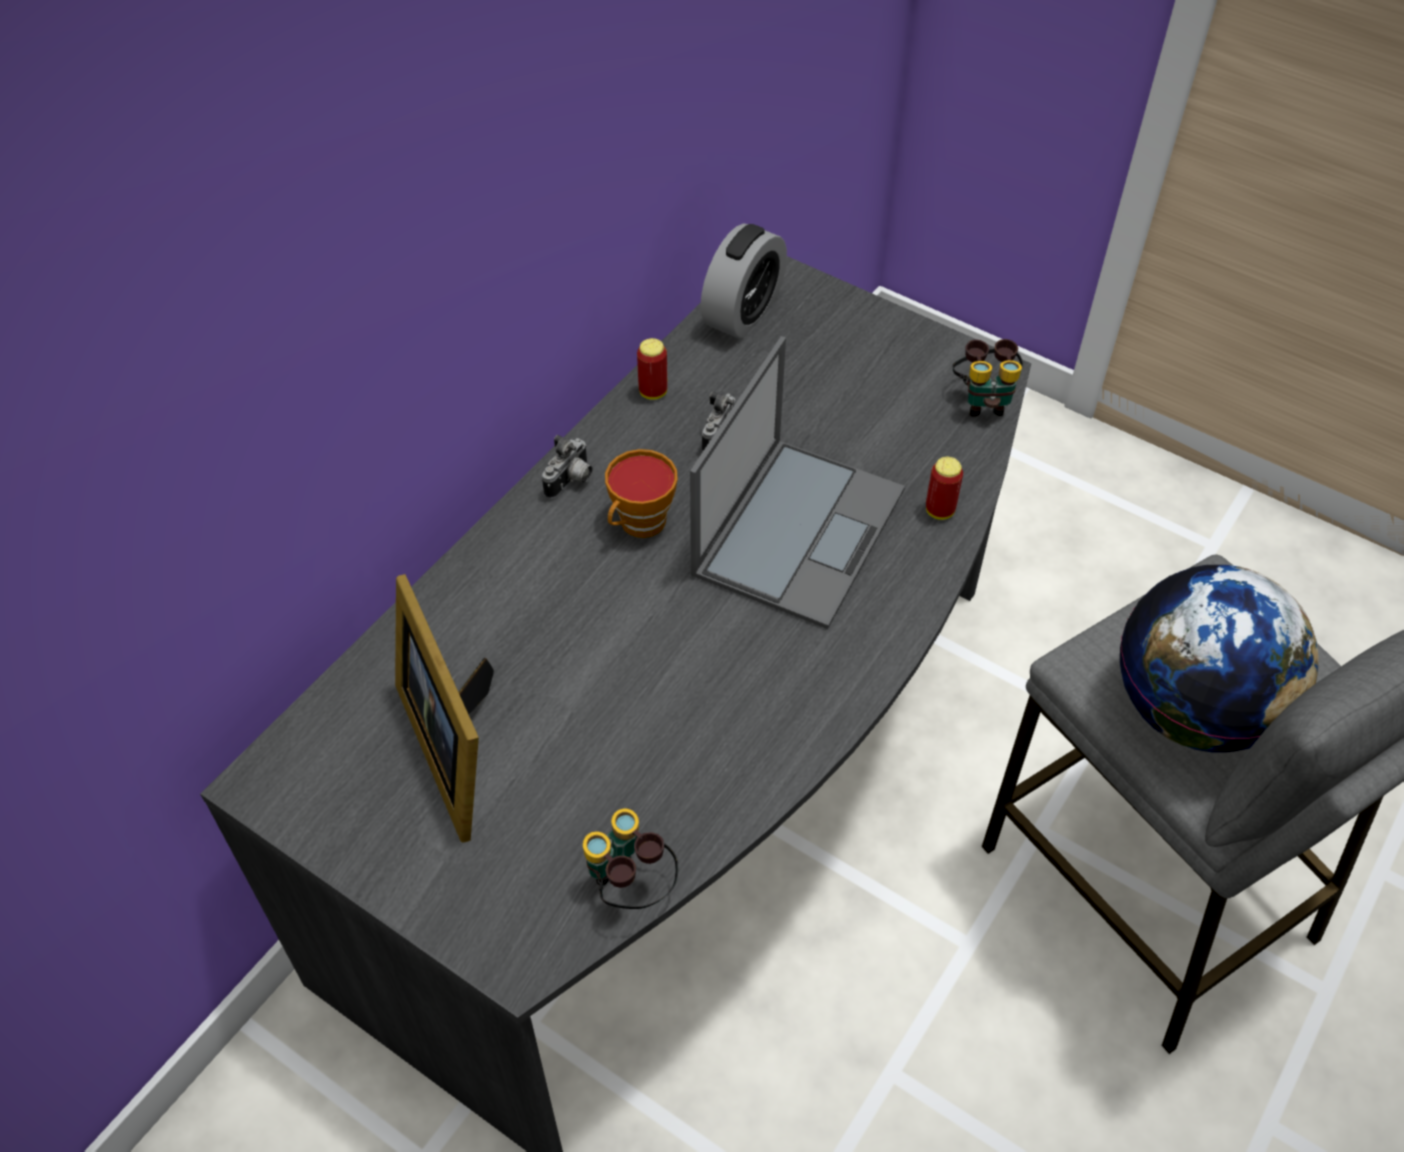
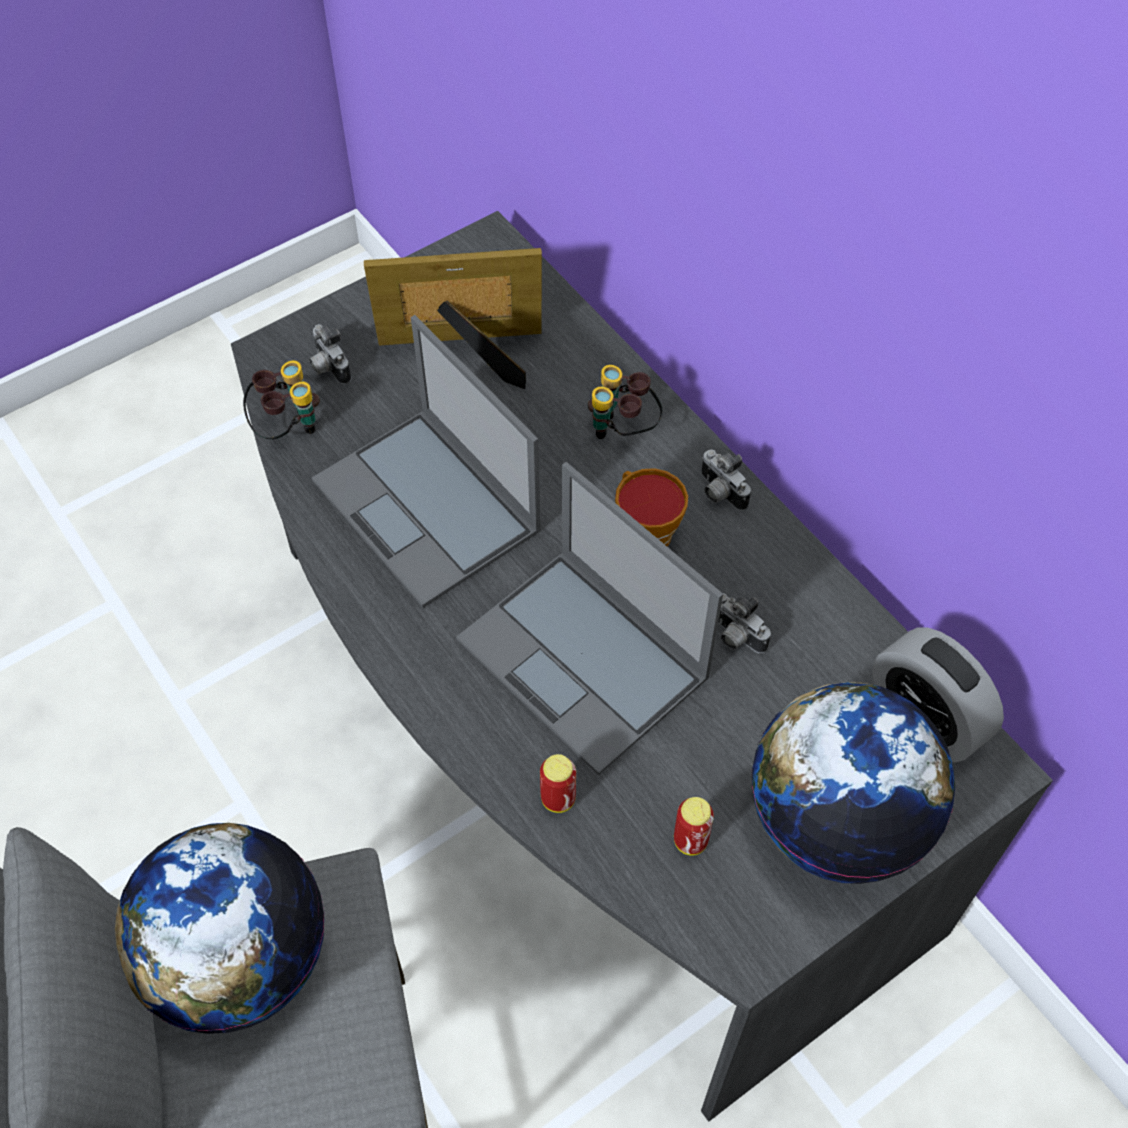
camera: 110 degrees right, 5 degrees up
can [637,338,668,400] -> can moved to [674,797,714,855]
binoculars [953,339,1023,417] -> binoculars moved to [588,365,663,439]
none -> camera [309,324,352,384]
none -> laptop [312,315,541,608]
none -> globe [752,682,955,884]

